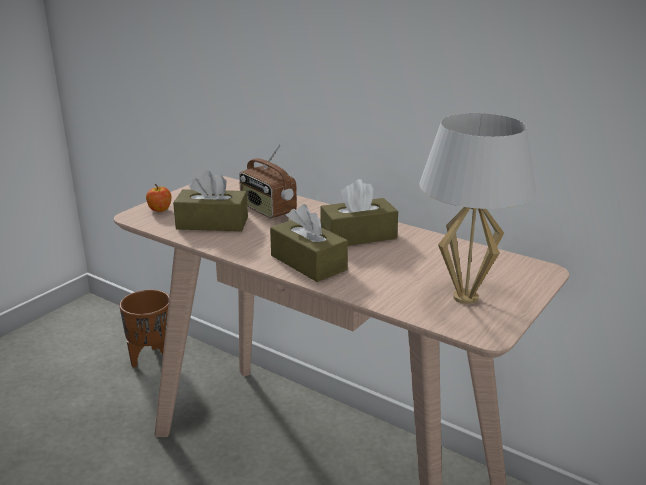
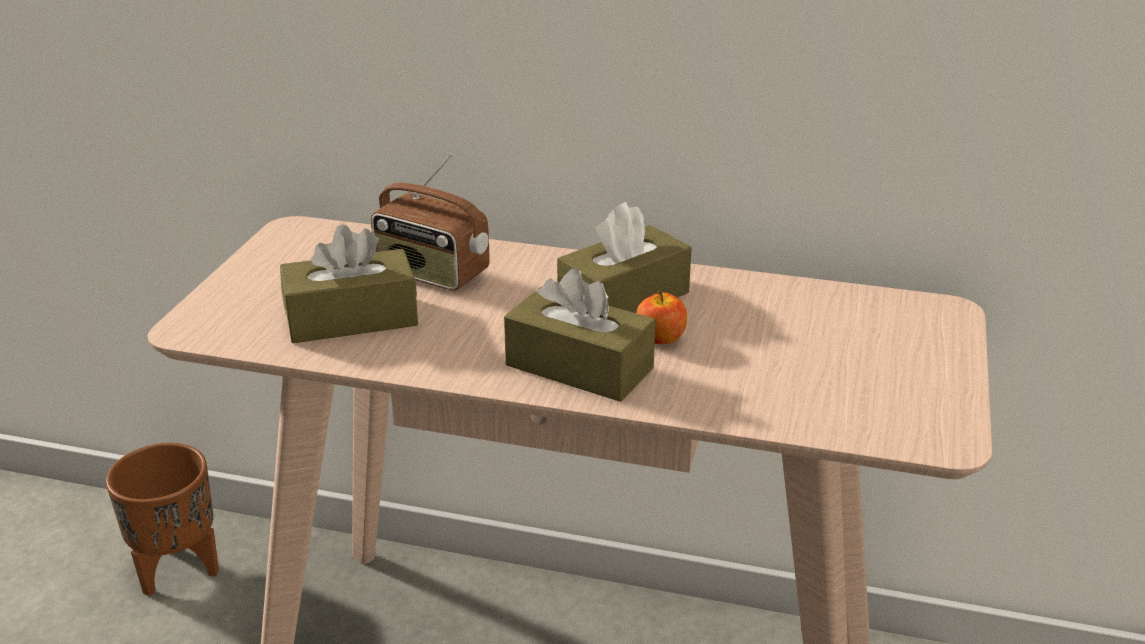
camera: 20 degrees left, 5 degrees up
apple [146,184,171,212] -> apple moved to [636,291,687,344]
white table lamp [419,113,536,304] -> none

